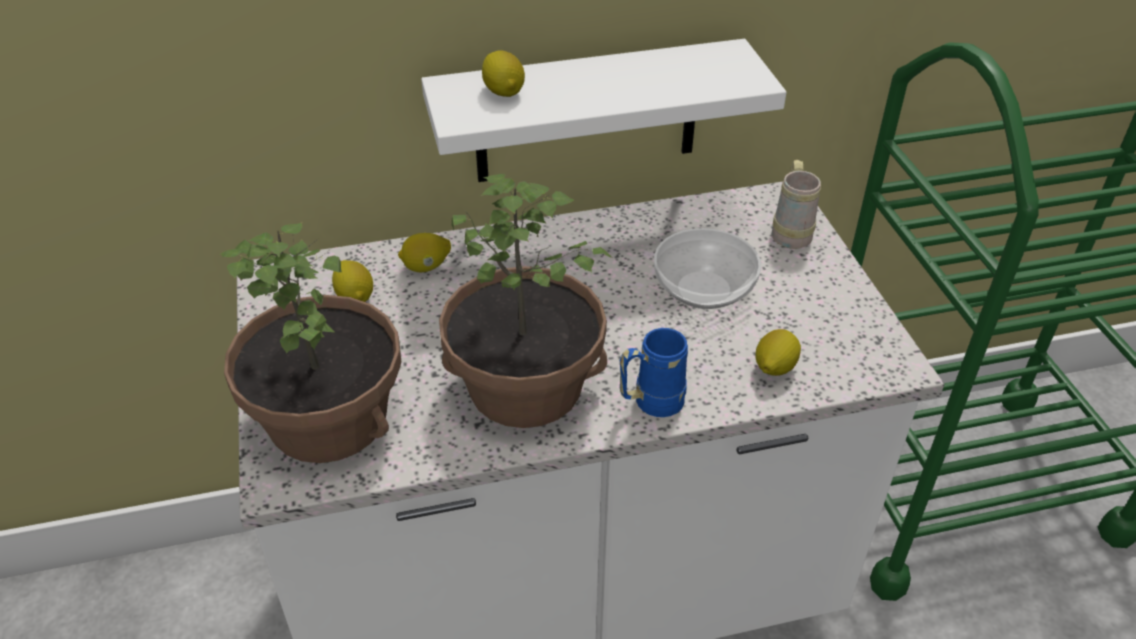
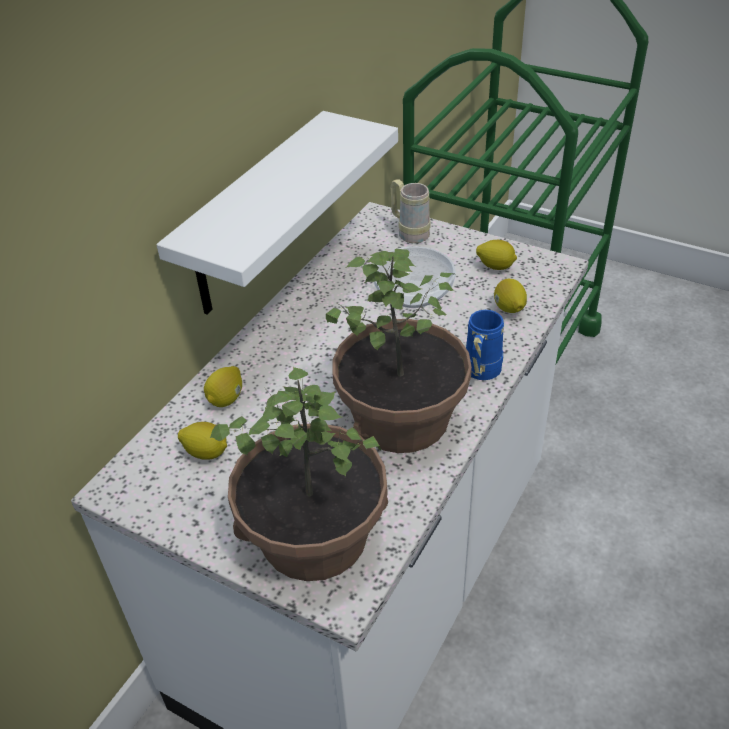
camera: 45 degrees left, 0 degrees up
lemon [482,50,525,97] -> lemon moved to [476,240,517,270]

